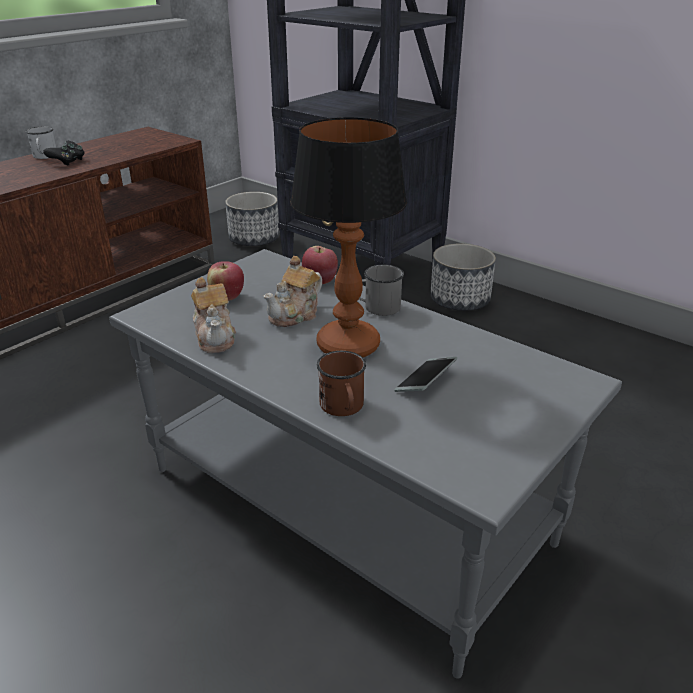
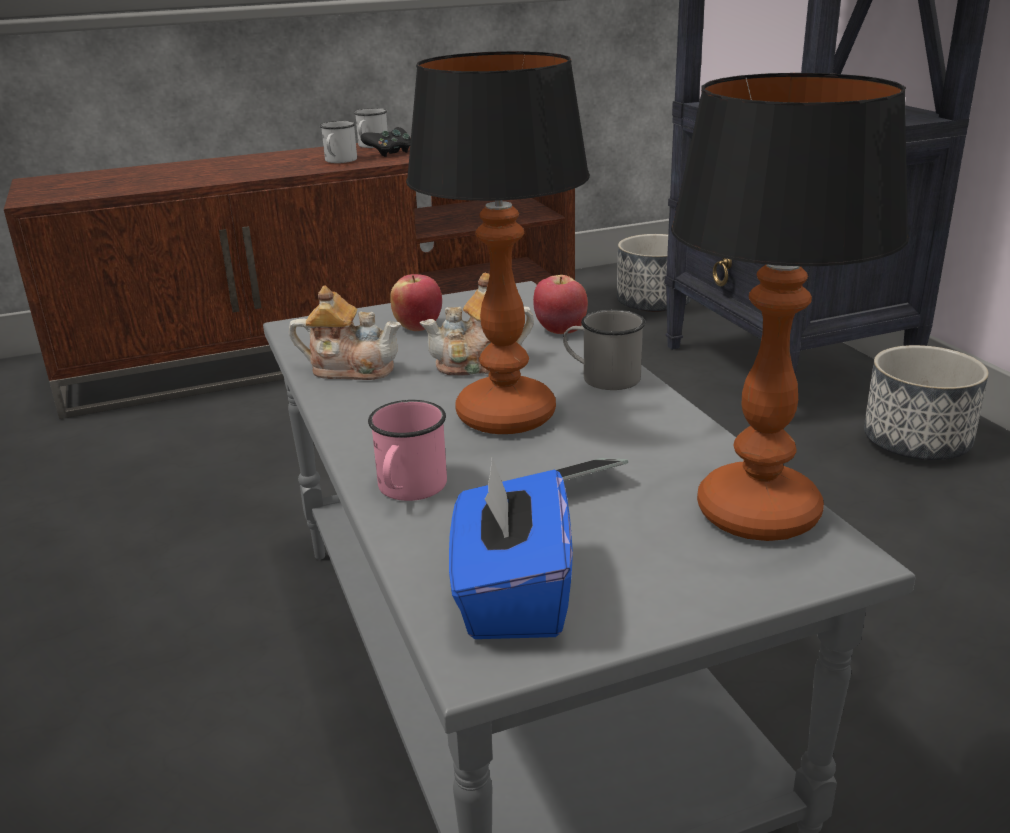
camera: 30 degrees right, 5 degrees down
teapot [191,277,236,353] -> teapot turned 90 degrees counterclockwise [289,285,401,380]
brown mug [317,351,366,416] -> pink mug [368,400,447,501]
none -> white mug [320,121,357,163]
none -> blue tissue box [449,458,573,639]
none -> table lamp [671,73,909,541]

